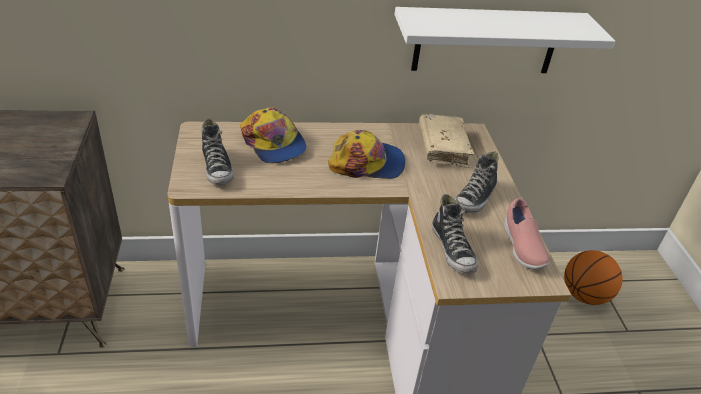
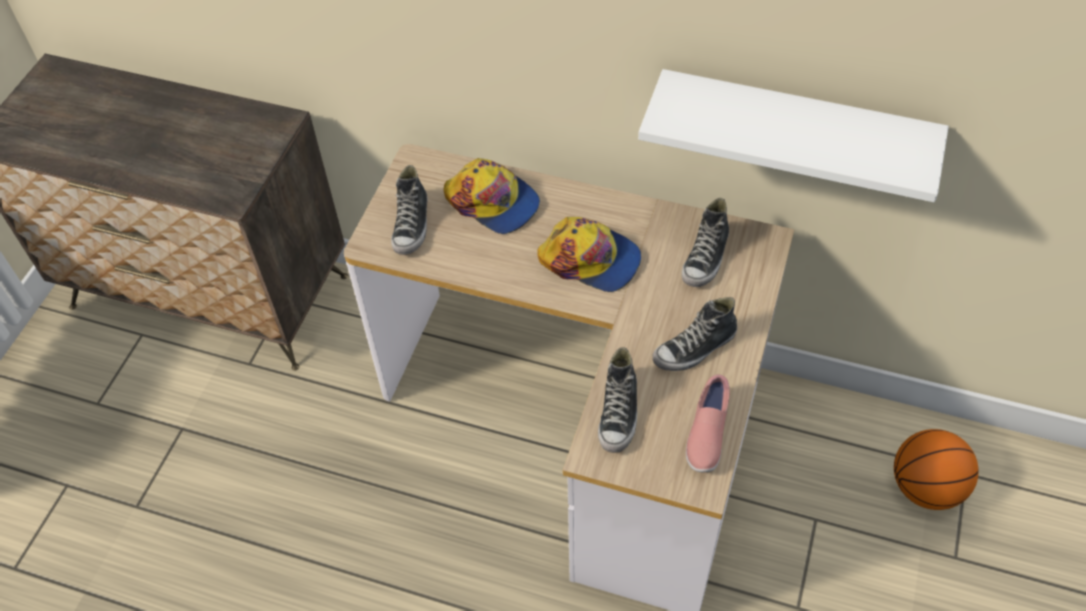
camera: 30 degrees right, 15 degrees up
cap [240,107,307,164] -> cap turned 45 degrees counterclockwise [443,158,540,234]
beige book [419,114,475,168] -> shoe [682,198,729,287]

